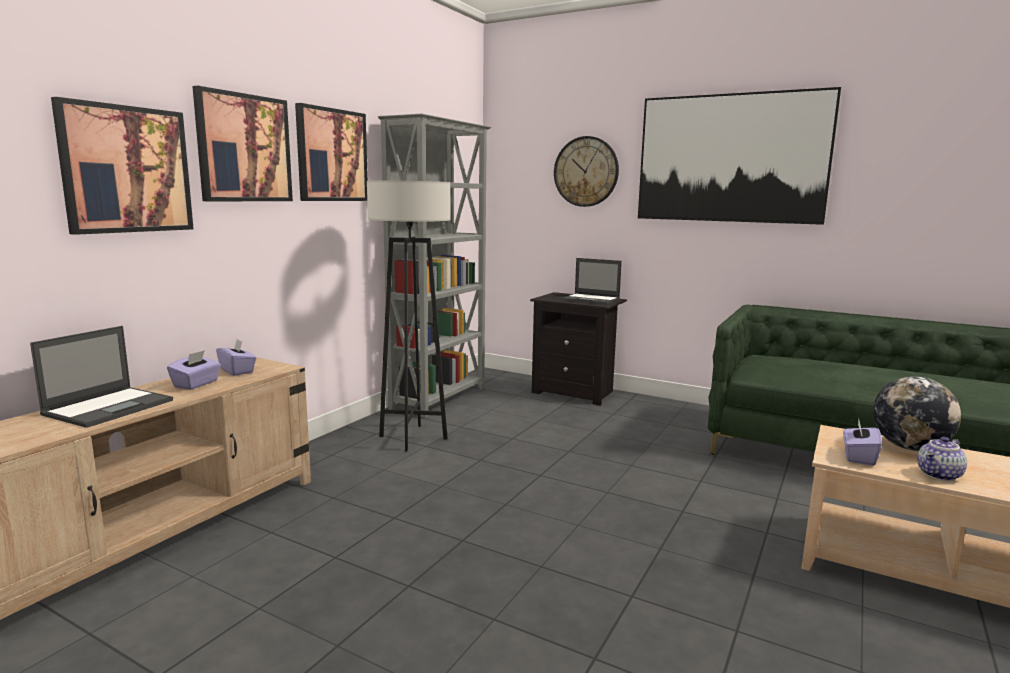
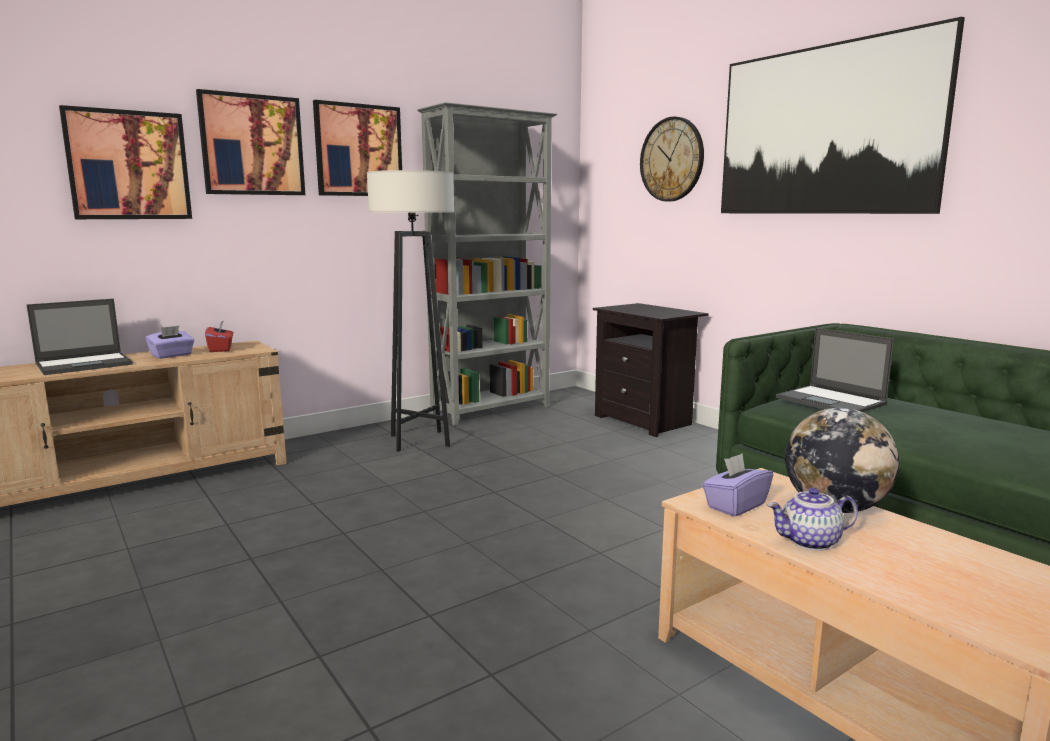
camera: 25 degrees right, 0 degrees up
purple tissue box [216,339,257,376] -> red tissue box [205,320,233,352]
laptop [561,258,622,305] -> laptop moved to [776,328,894,412]

